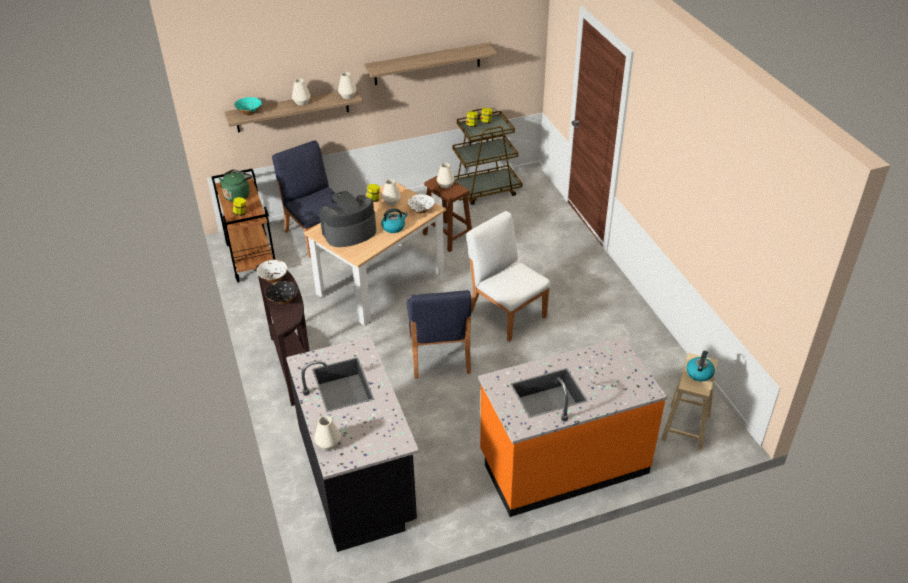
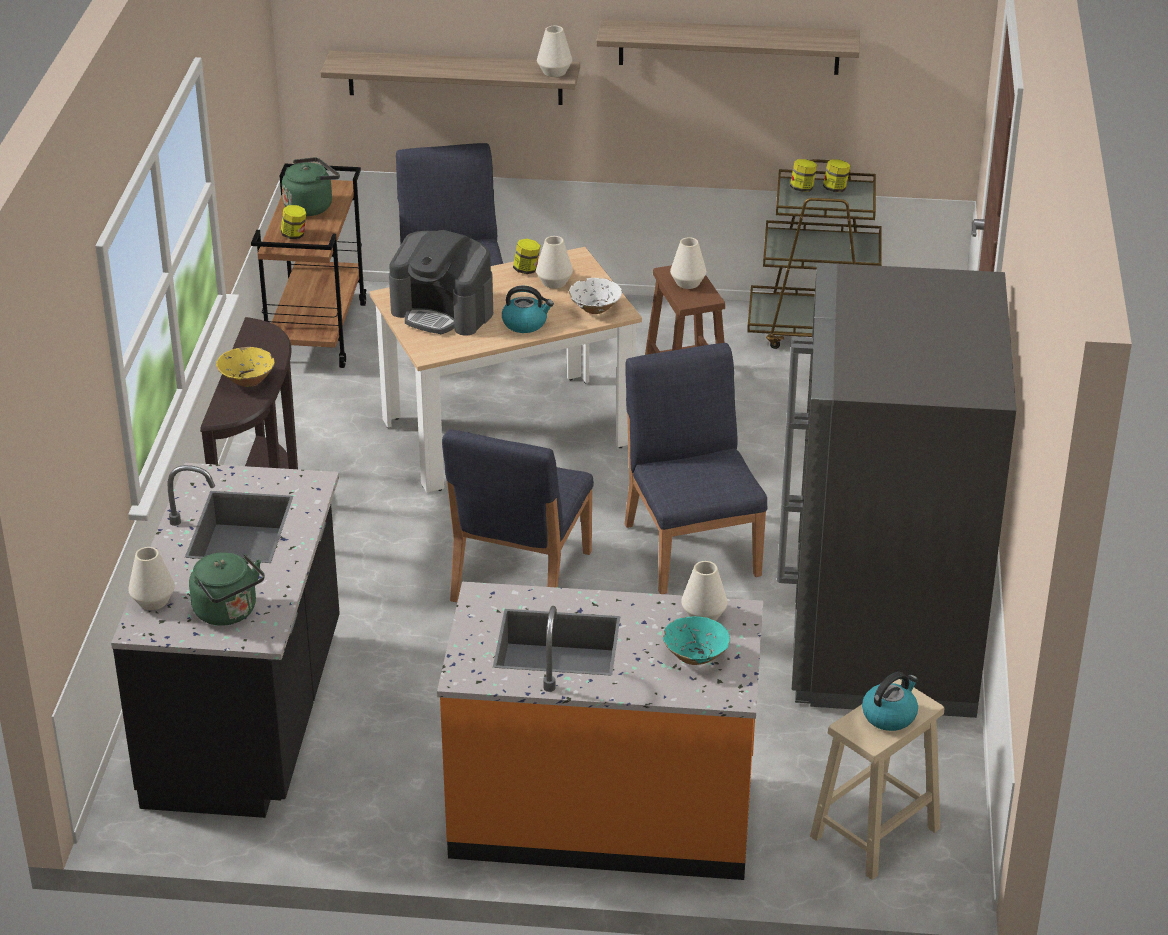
camera: 25 degrees right, 5 degrees down
turquoise bowl [234,97,262,115] -> turquoise bowl moved to [663,616,730,665]
white bowl [257,260,288,283] -> none
black bowl [265,281,298,304] -> yellow bowl [216,347,275,387]
white vase [292,78,311,106] -> white vase moved to [681,561,728,621]
coffee machine [320,191,376,247] -> coffee machine turned 150 degrees counterclockwise [389,230,493,336]
white chair [466,211,550,342] -> blue chair [625,343,767,594]
none -> green kettle [189,552,265,626]
none -> grey fridge [777,263,1016,718]

